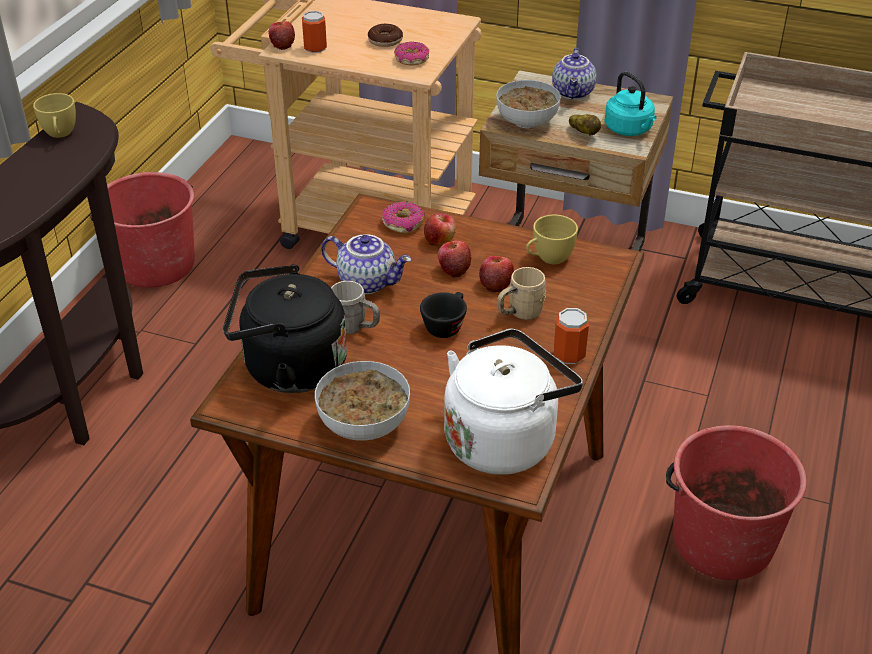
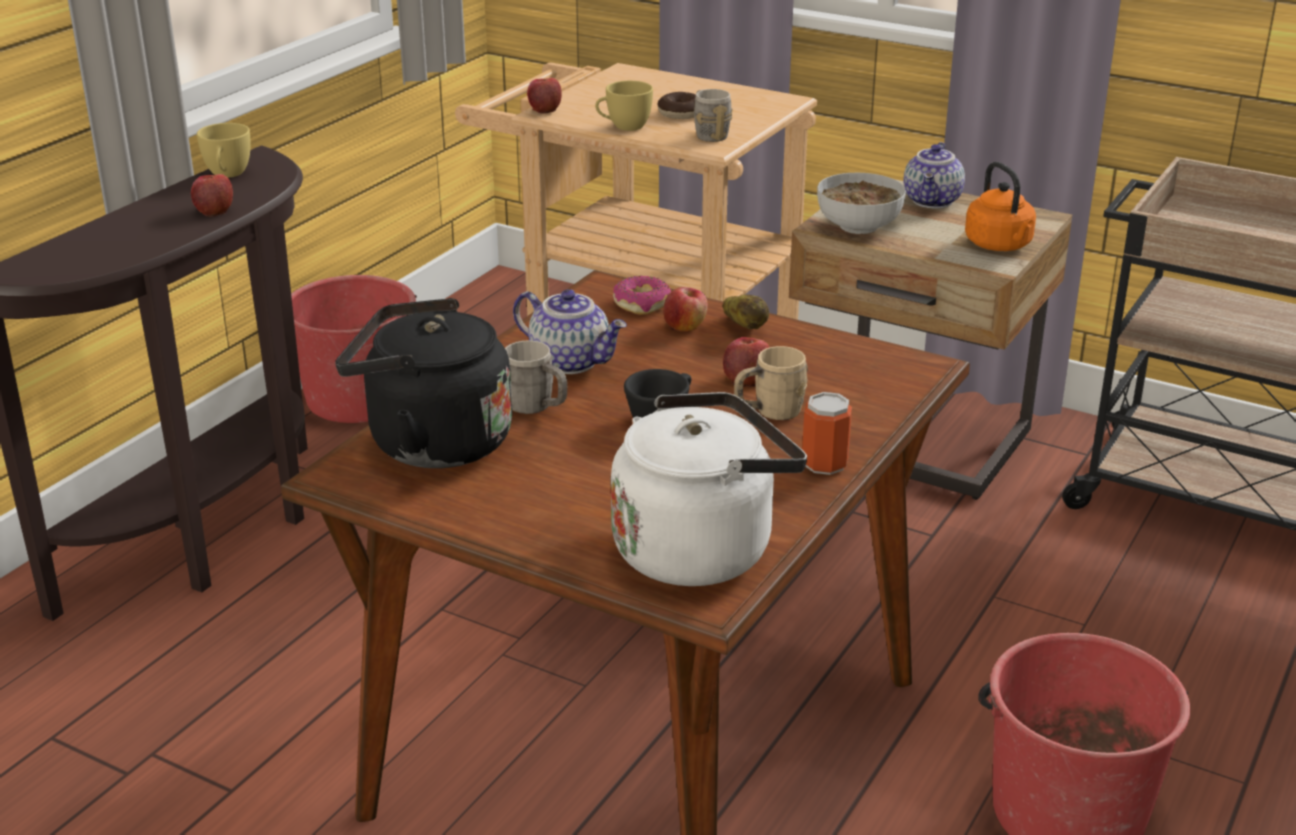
camera: 10 degrees right, 10 degrees down
can [302,11,327,53] -> none
bowl [315,361,410,441] -> none
donut [394,41,429,65] -> grey mug [694,89,733,142]
apple [438,241,471,278] -> apple moved to [191,174,233,217]
yellow cup [526,215,578,264] -> yellow cup moved to [595,81,653,131]
potato [569,114,601,136] -> potato moved to [722,295,769,330]
turquoise kettle [605,72,657,136] -> orange kettle [965,162,1036,251]

